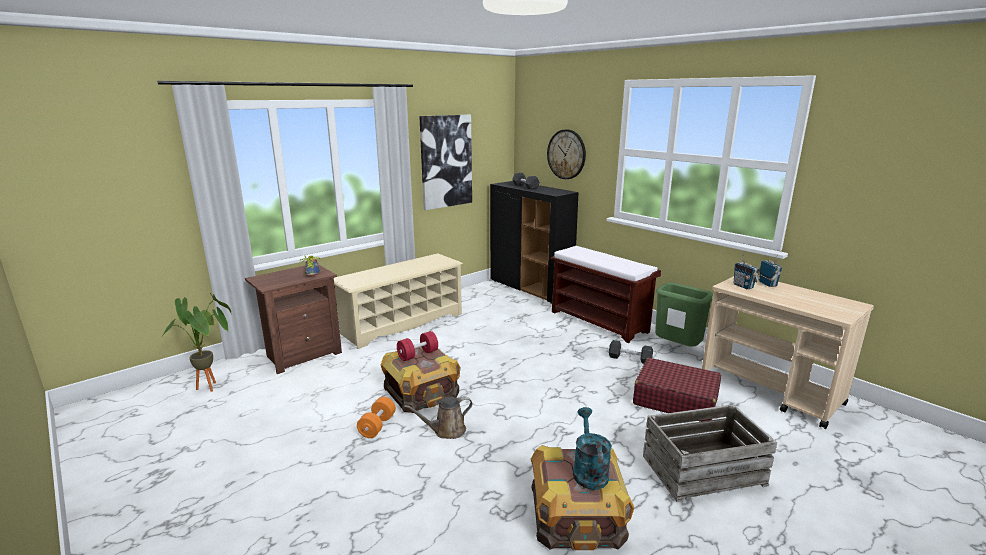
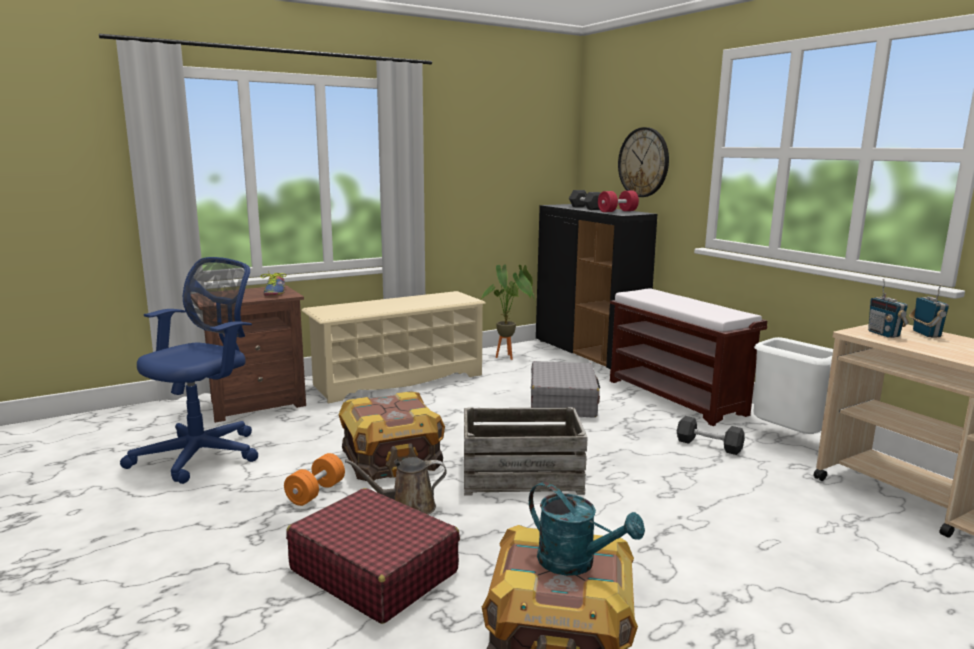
camera: 10 degrees right, 5 degrees down
potted plant [162,293,231,392] -> potted plant moved to [480,264,535,360]
red dumbbell [397,331,438,361] -> red dumbbell moved to [598,191,639,212]
picture [419,115,472,210] -> none
turquoise watering can [573,407,612,490] -> turquoise watering can turned 120 degrees clockwise [529,482,645,576]
red suitcase [633,358,721,422] -> red suitcase moved to [286,488,460,624]
crate [643,405,777,502] -> crate moved to [464,407,588,496]
green trash can [655,282,713,347] -> white trash can [754,337,833,434]
none -> blue office chair [120,257,258,484]
none -> grey suitcase [531,361,600,417]

